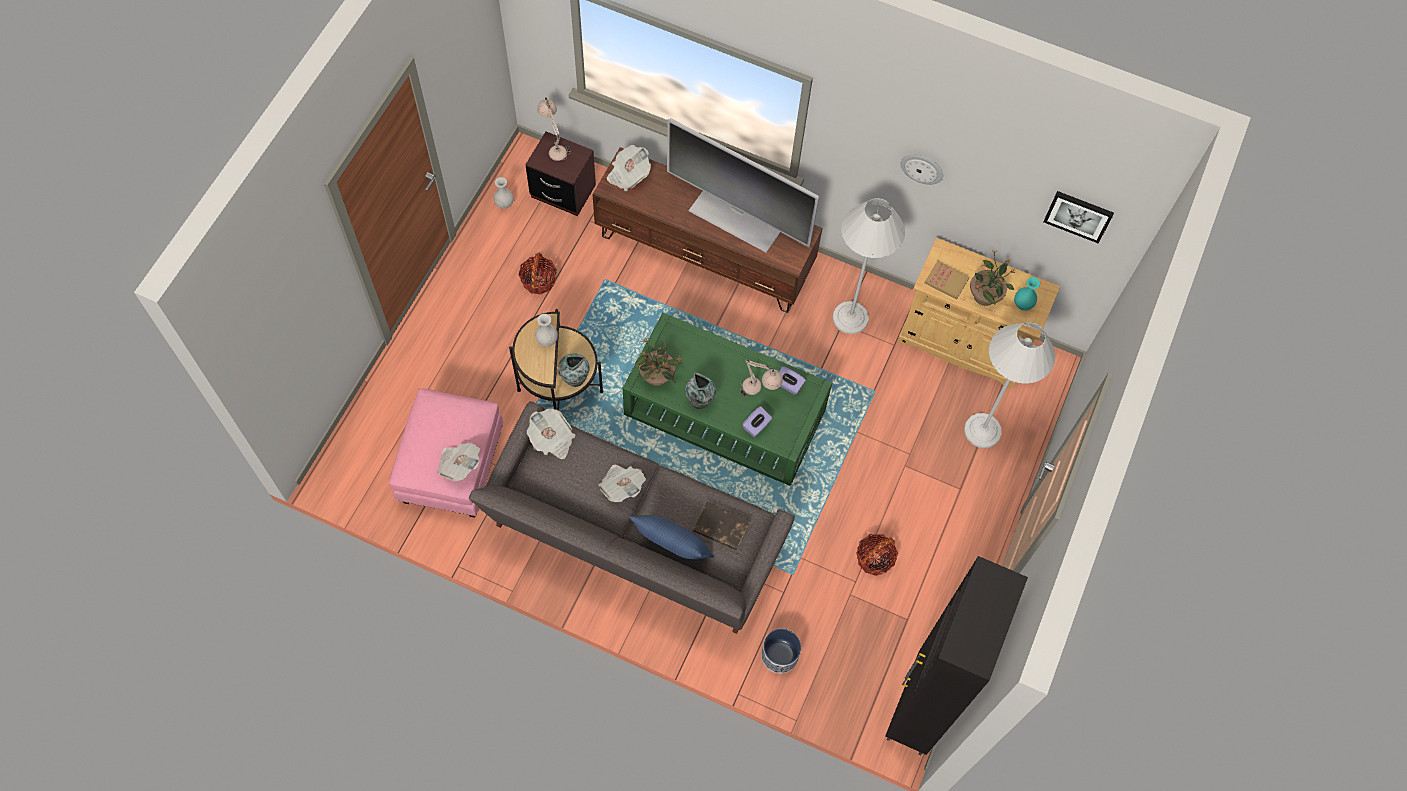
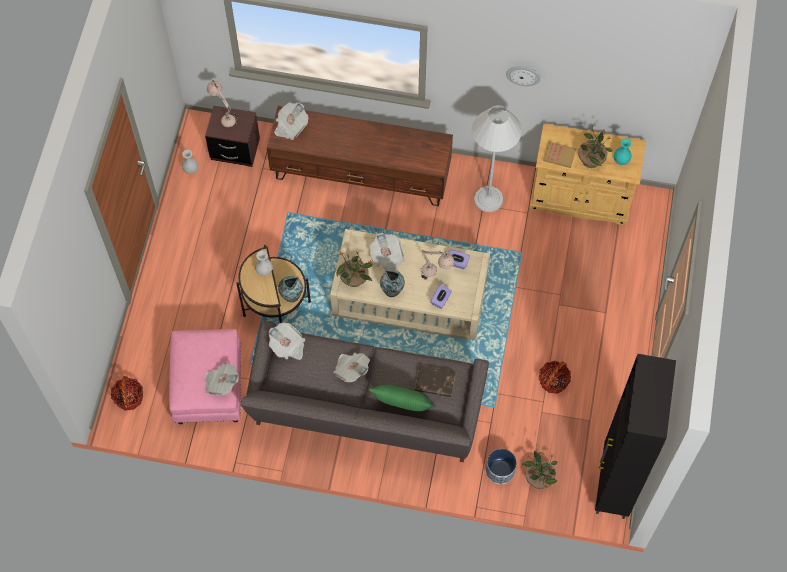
camera: 10 degrees left, 0 degrees up
basket [518,253,557,295] -> basket moved to [111,376,143,411]
green coffee table [623,313,832,486] -> beige coffee table [330,229,490,341]
blue pillow [630,515,714,560] -> green pillow [369,385,435,411]
television [667,118,819,253] -> none
white floor lamp [964,322,1055,448] -> none
picture [1043,191,1114,243] -> none
none -> newspaper [370,233,405,271]
none -> potted plant [522,451,558,489]

